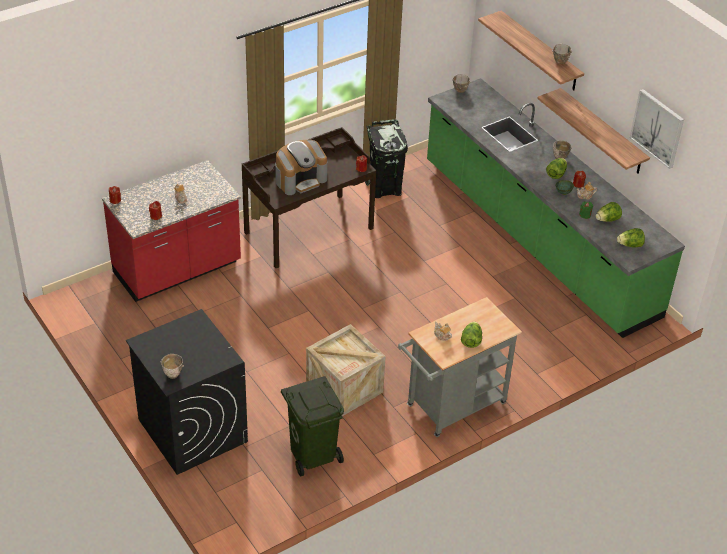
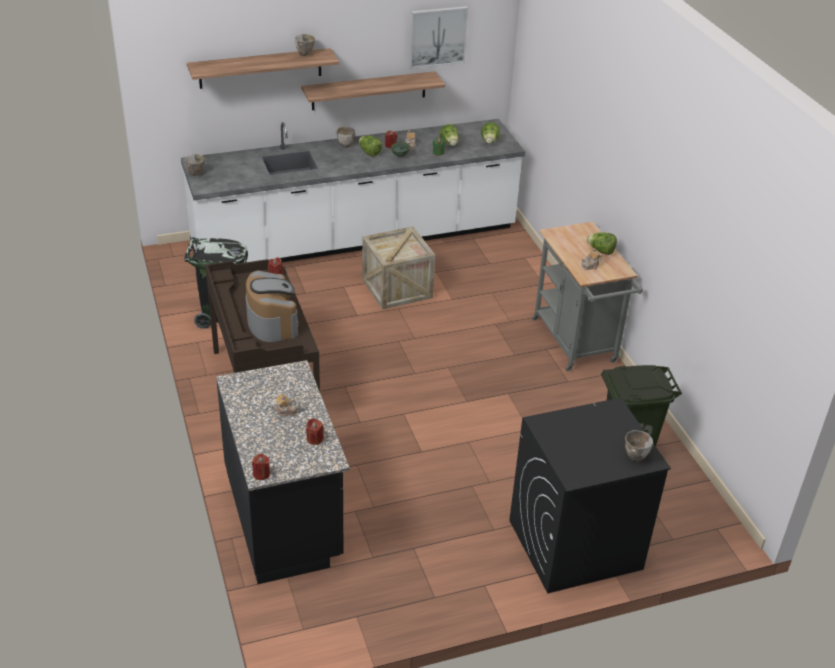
camera: 75 degrees left, 5 degrees down
red counter [102,160,241,302] -> black counter [216,360,350,584]
crate [306,324,386,416] -> crate moved to [362,226,435,310]
green counter [427,78,685,338] -> white counter [181,119,525,262]

